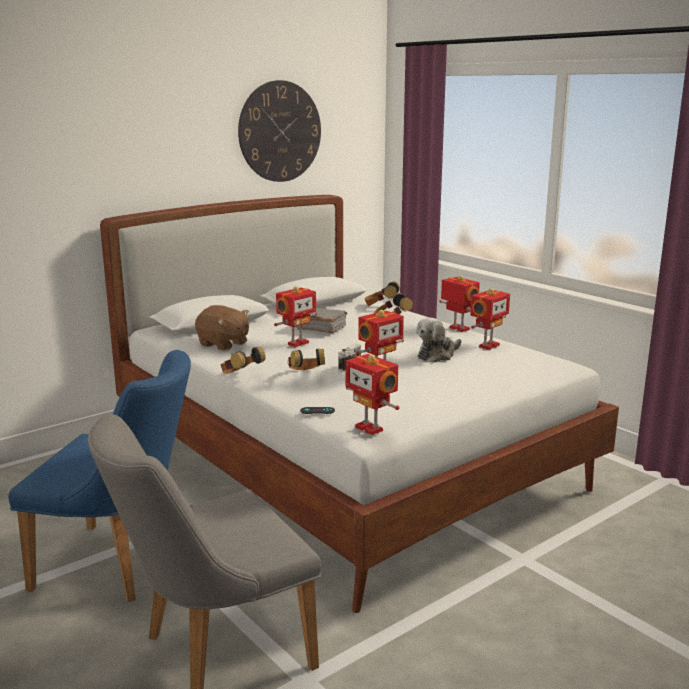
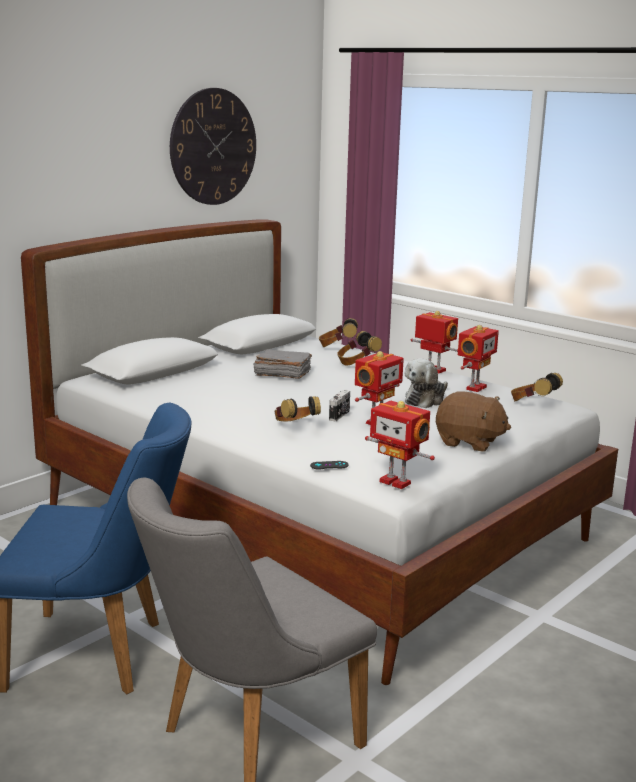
camera: 10 degrees left, 0 degrees up
brown plush toy [195,305,249,351] -> brown plush toy moved to [436,392,511,452]
headphones [220,347,265,373] -> headphones moved to [511,373,563,401]
toy robot [274,286,318,347] -> none

